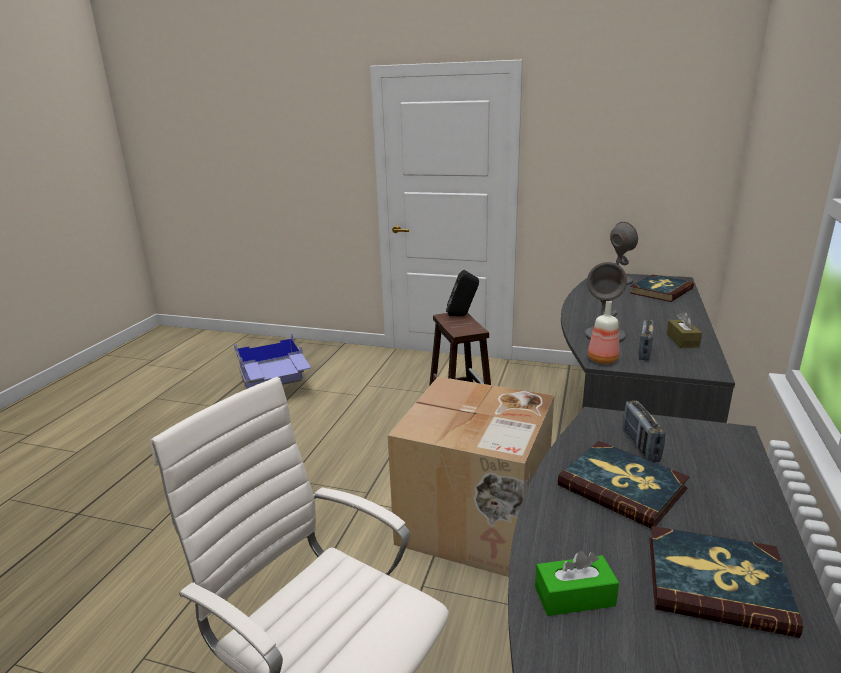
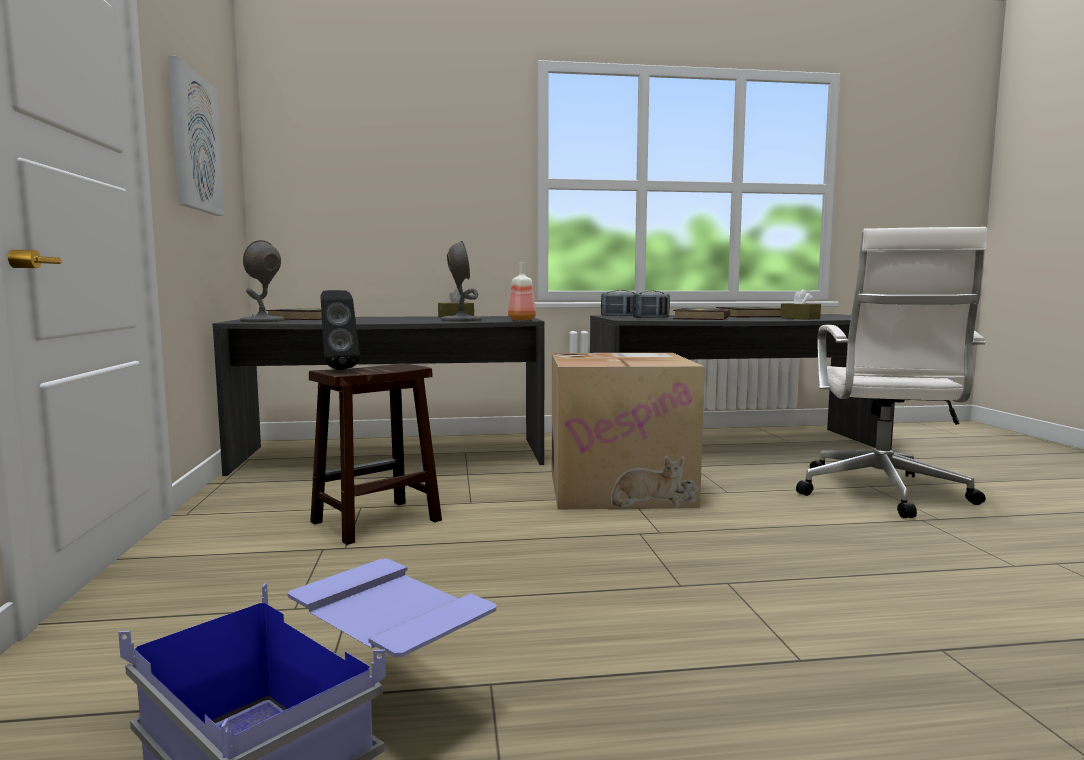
camera: 115 degrees left, 15 degrees down
green tissue box [535,551,619,616] -> brown tissue box [780,289,821,320]
radio [639,320,654,361] -> radio moved to [601,290,635,316]
none -> picture [168,56,224,216]

